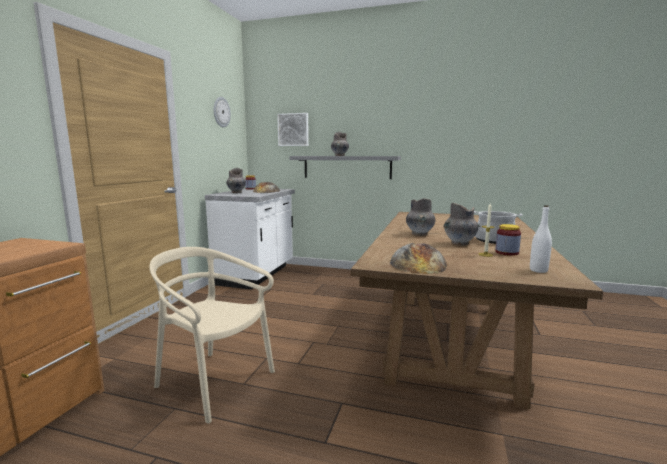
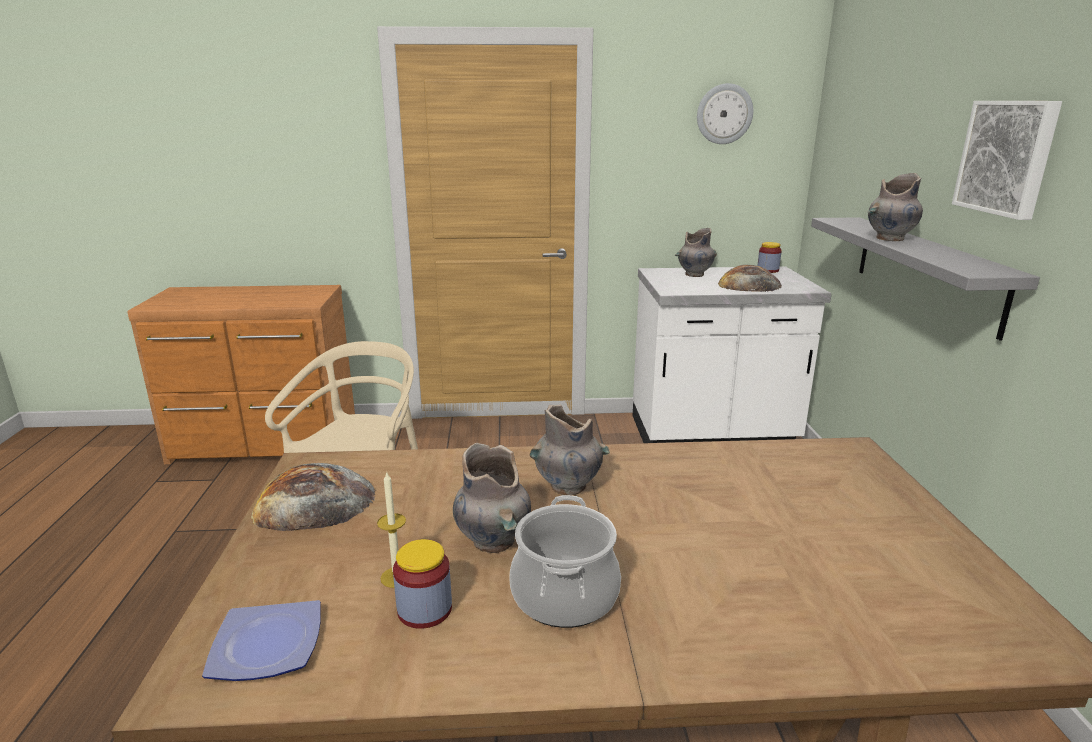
camera: 70 degrees right, 10 degrees up
picture [277,113,309,146] -> picture moved to [952,101,1062,220]
white bottle [530,205,552,273] -> plate [202,600,321,681]

